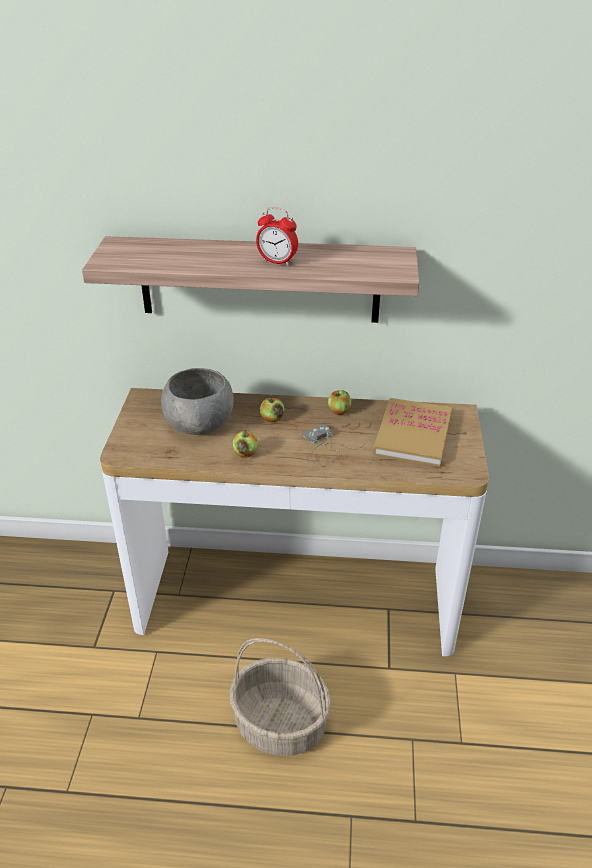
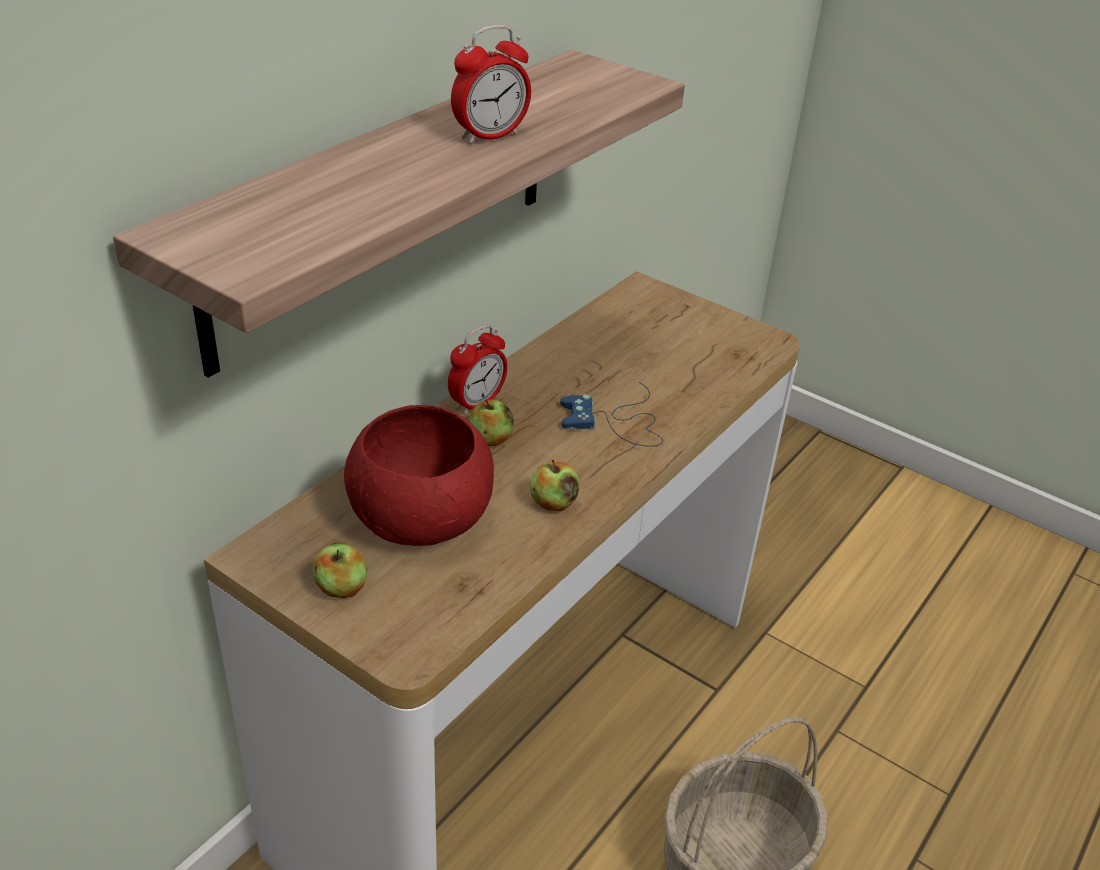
camera: 60 degrees left, 0 degrees up
grey bowl [161,368,234,435] -> red bowl [344,405,494,546]
grey game controller [302,424,366,467] -> blue game controller [560,382,663,447]
apple [328,390,351,415] -> apple moved to [313,542,367,598]
book [373,398,452,467] -> none
none -> alarm clock [448,325,507,415]

